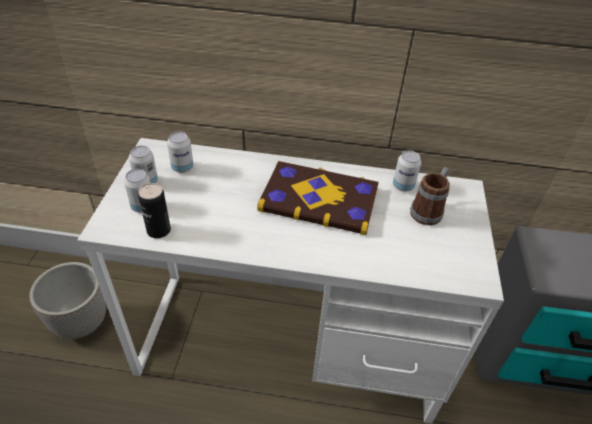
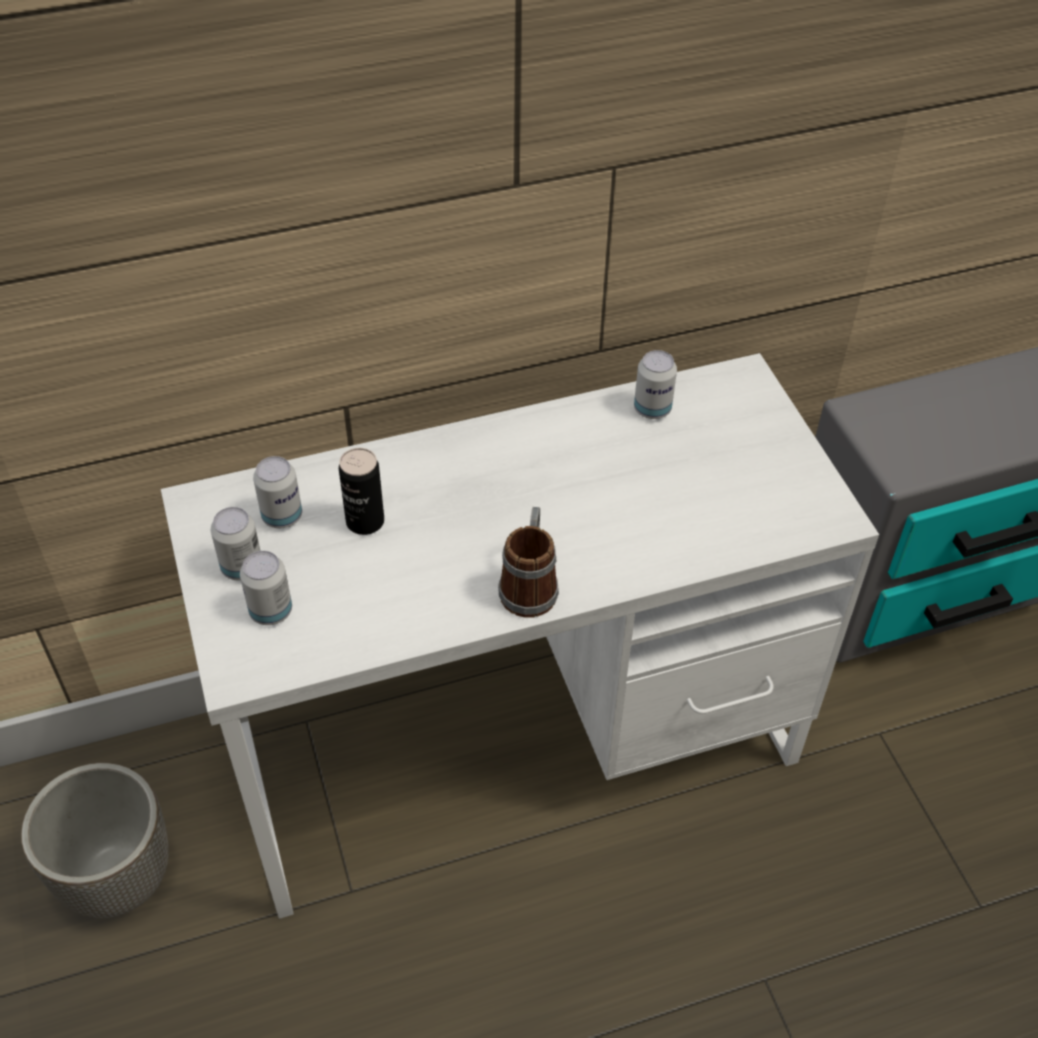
camera: 25 degrees left, 5 degrees up
can [138,183,171,238] -> can moved to [339,448,384,535]
book [257,161,379,235] -> none
mug [410,167,450,225] -> mug moved to [498,507,559,618]

